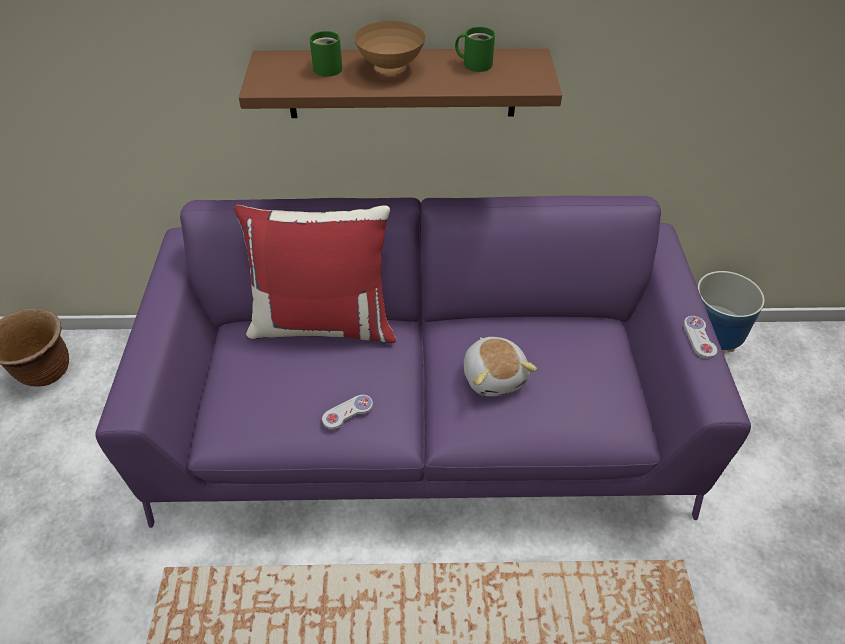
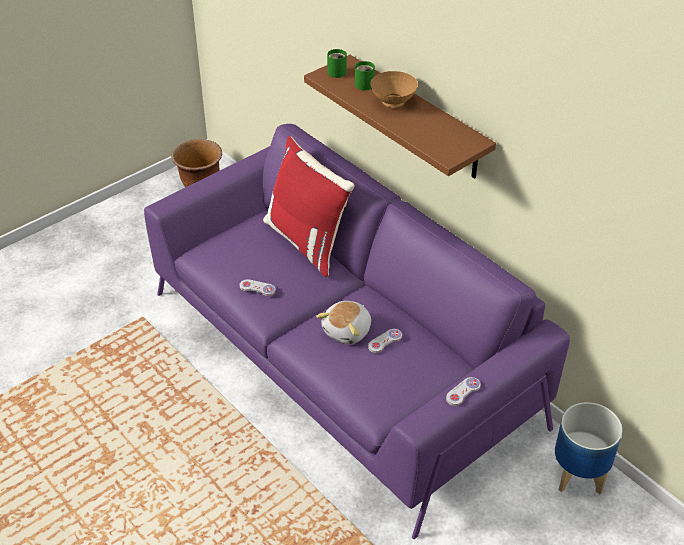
camera: 50 degrees right, 5 degrees down
green mug [455,27,495,72] -> green mug moved to [327,49,347,78]
none -> white game controller [368,329,402,353]

